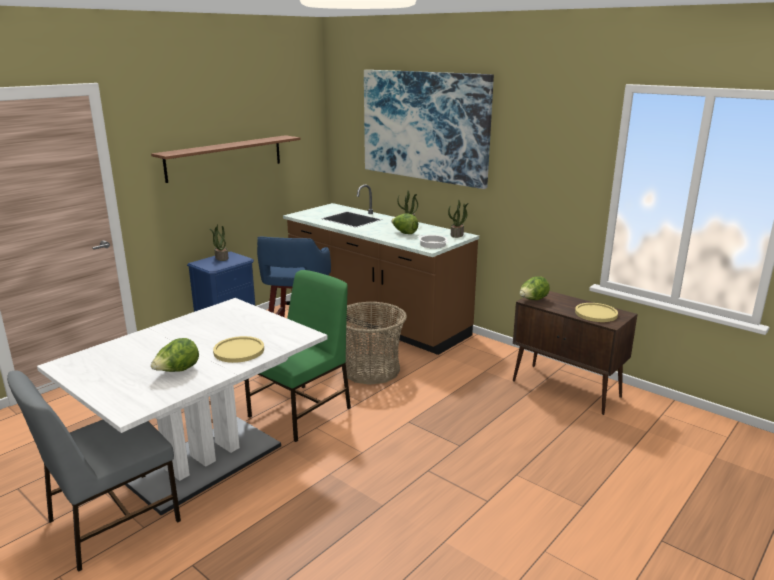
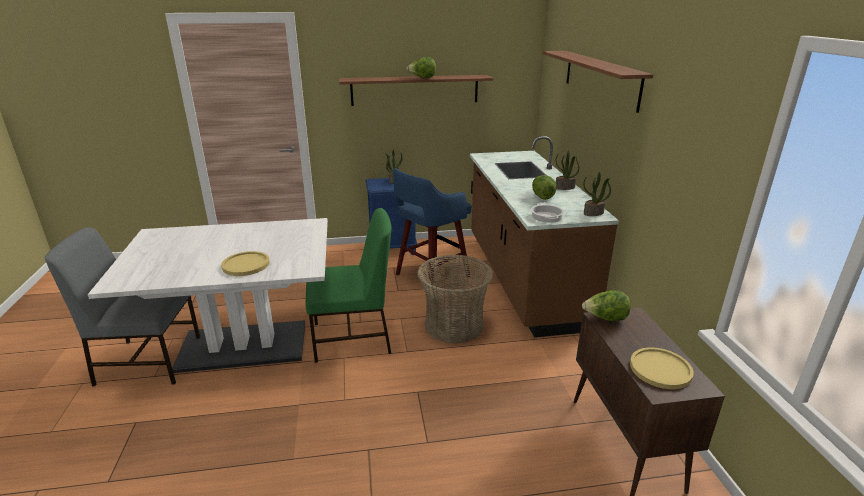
camera: 40 degrees right, 5 degrees up
lettuce [151,338,199,372] -> lettuce moved to [406,57,436,78]
picture [364,70,494,189] -> shelf [542,51,653,113]

